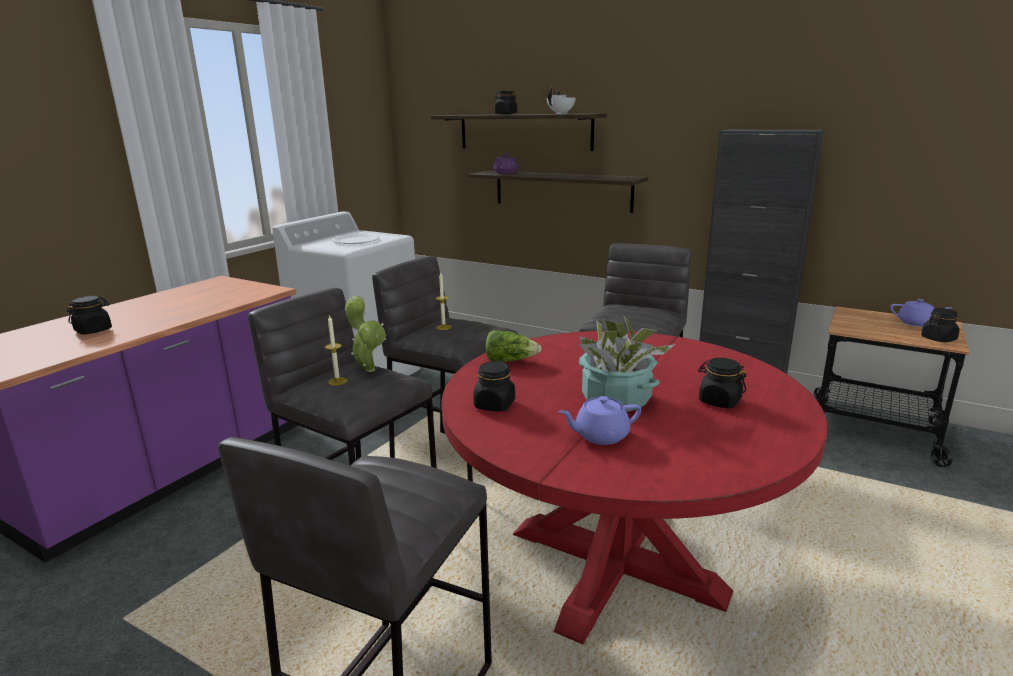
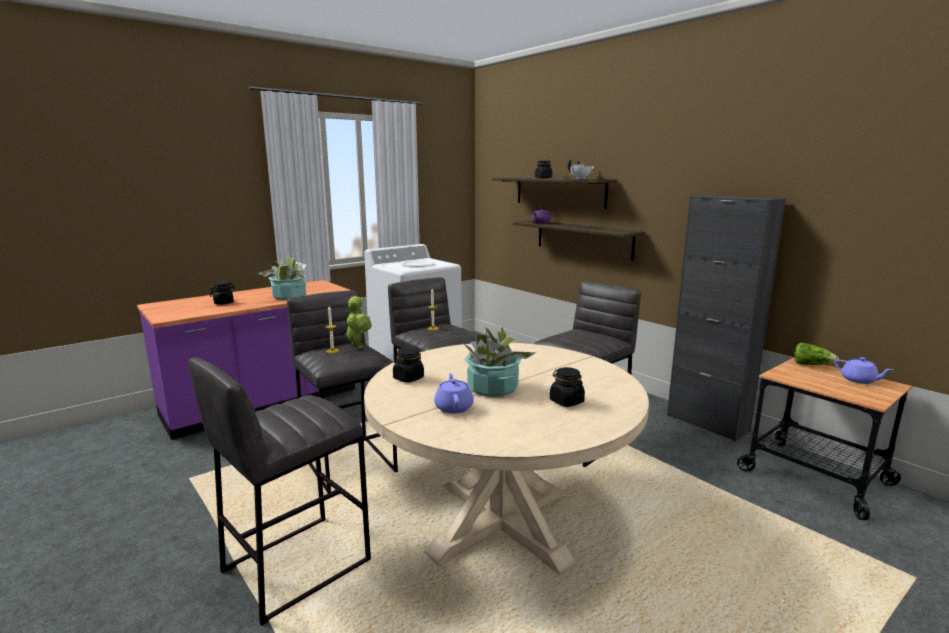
camera: 20 degrees right, 5 degrees down
red dining table [441,331,828,644] -> beige dining table [364,343,649,575]
lettuce [485,330,541,362] -> lettuce moved to [794,343,839,365]
purple teapot [559,396,641,445] -> purple teapot turned 75 degrees clockwise [434,373,474,414]
black jar [921,308,960,342] -> none
none -> potted plant [258,258,306,300]

